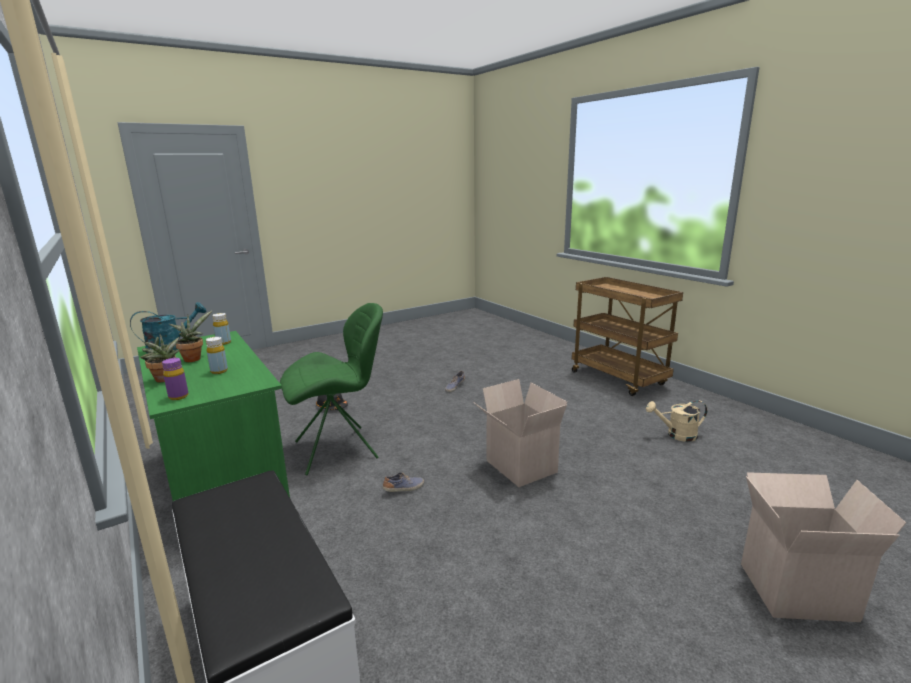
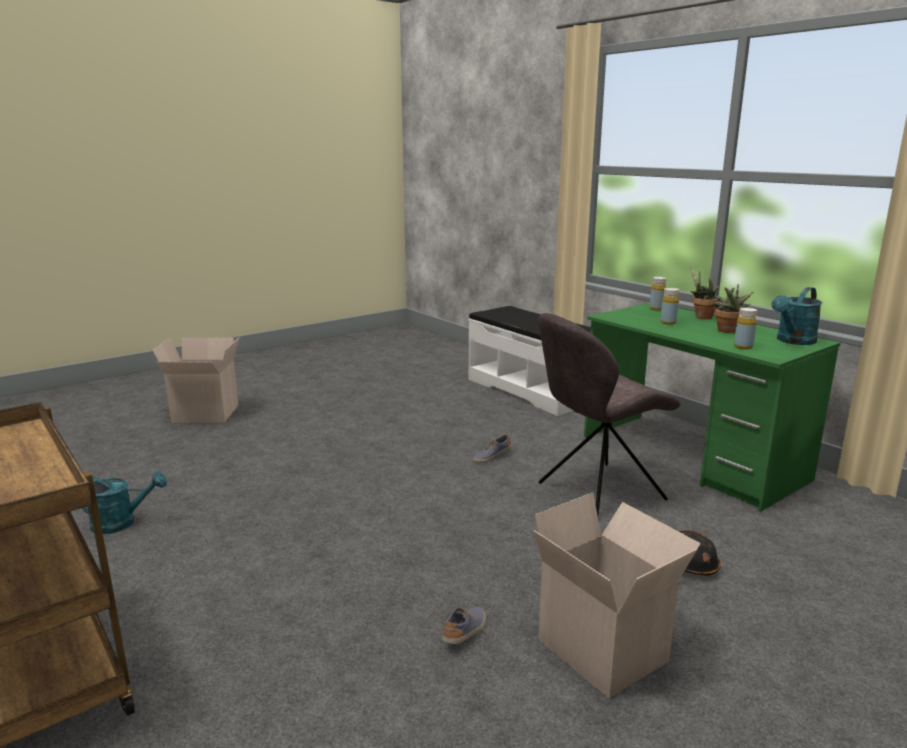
camera: 175 degrees right, 0 degrees up
purple bottle [162,358,189,400] -> yellow bottle [649,277,667,311]
green chair [280,303,383,475] -> grey chair [538,313,681,516]
cardboard box [473,379,567,487] -> cardboard box moved to [533,492,701,698]
beige watering can [646,400,707,442] -> turquoise watering can [81,471,167,534]

